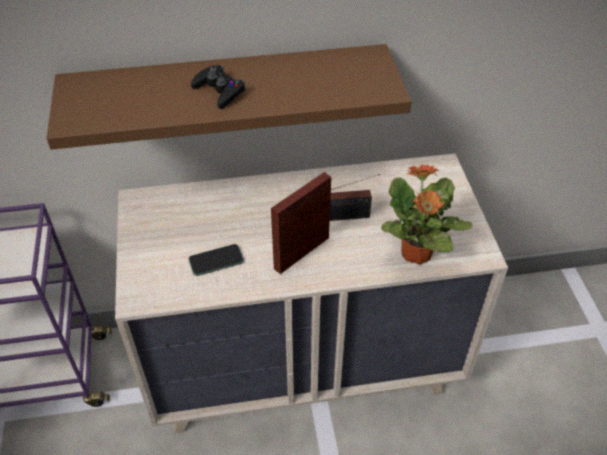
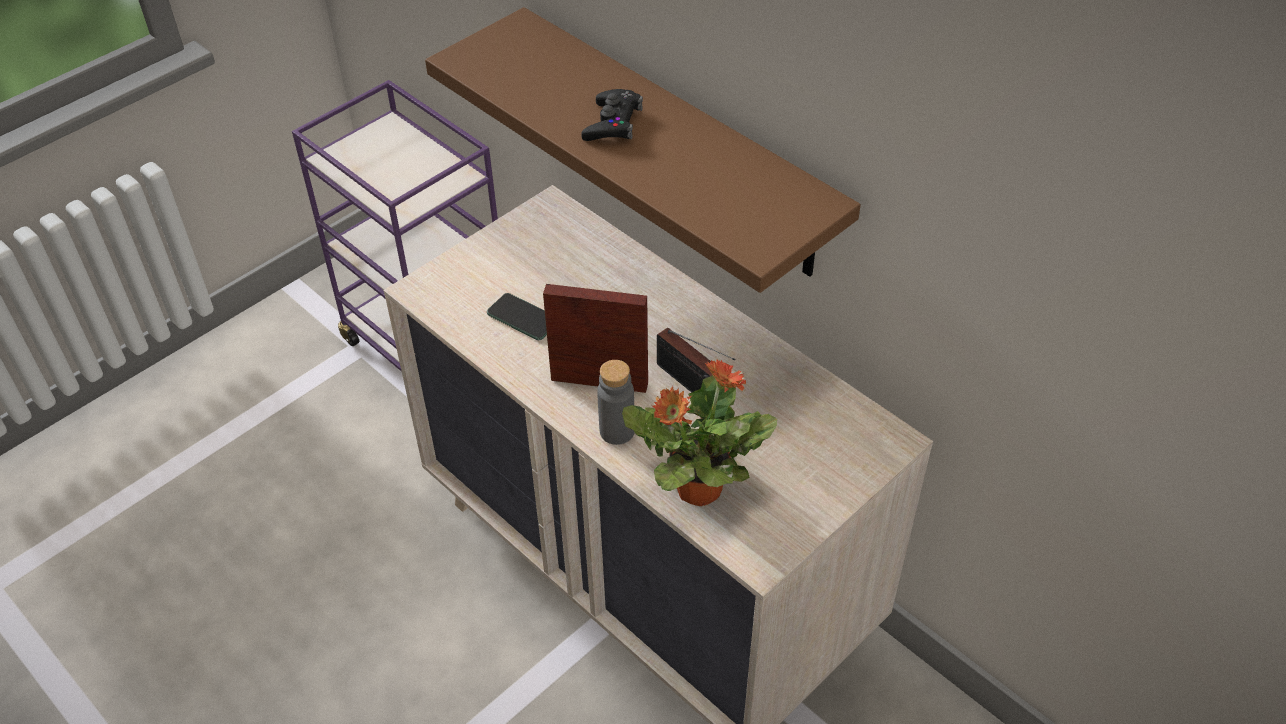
camera: 55 degrees right, 0 degrees up
none -> grey bottle [597,360,635,445]

